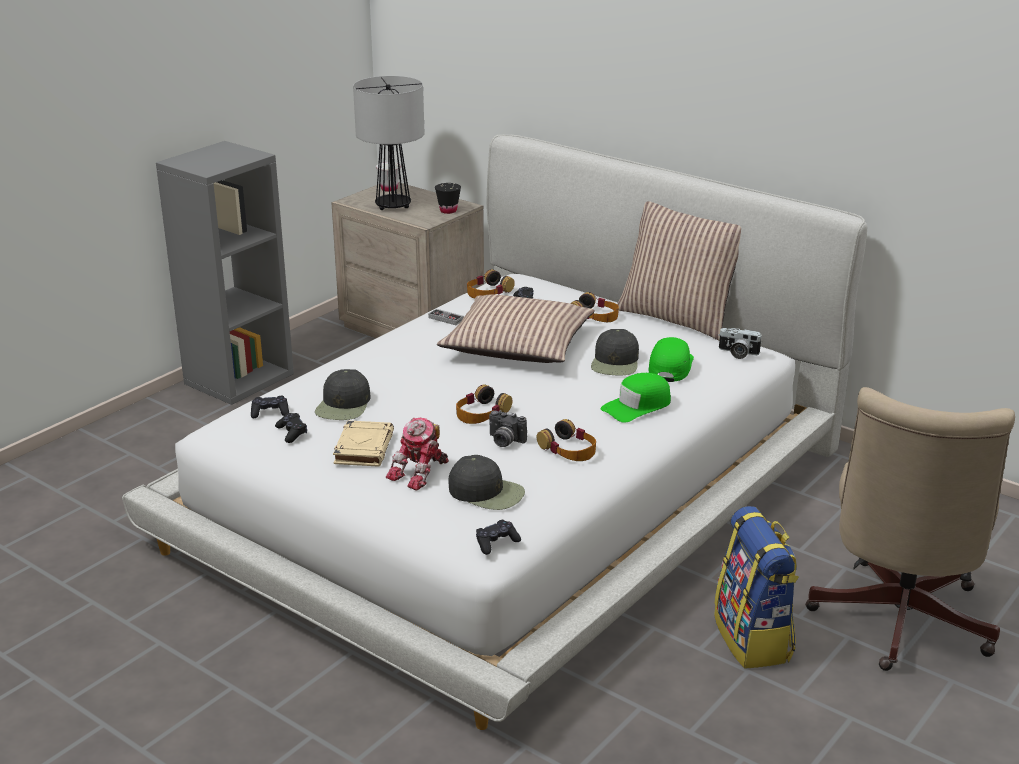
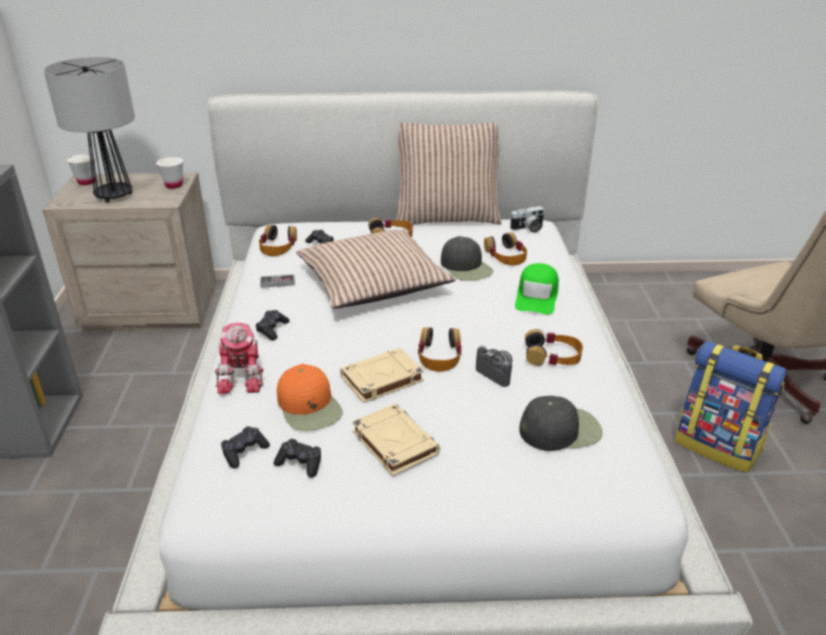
camera: 40 degrees left, 5 degrees up
black cap [315,369,371,420] -> orange cap [277,364,343,431]
toy robot [386,418,449,491] -> toy robot moved to [215,323,264,394]
black cup [435,183,461,214] -> white cup [156,157,183,189]
black game controller [476,520,521,555] -> black game controller moved to [256,310,290,340]
camera [489,410,527,447] -> camera turned 120 degrees counterclockwise [476,346,513,387]
green cap [649,337,694,382] -> headphones [484,233,527,265]
none -> beige book [340,348,424,403]

